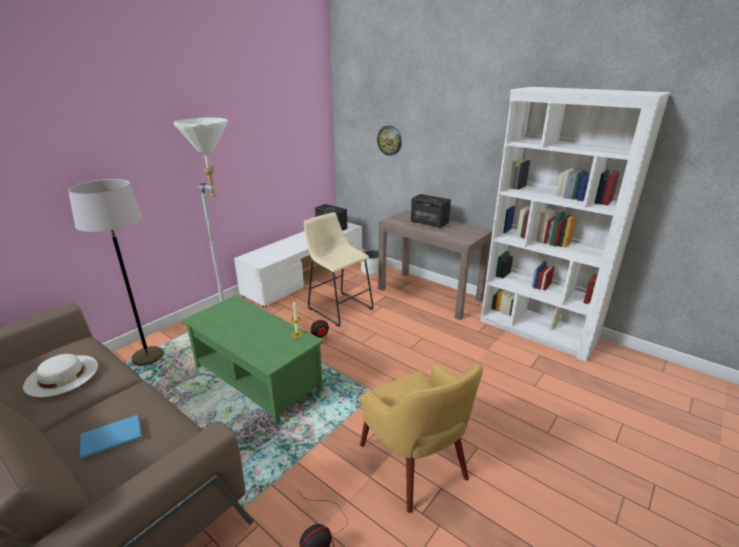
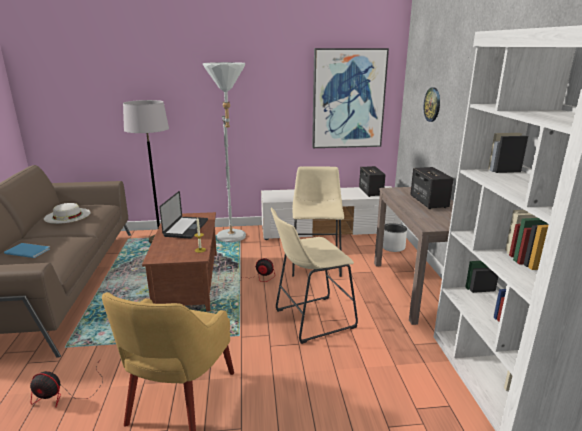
camera: 45 degrees right, 5 degrees down
green coffee table [182,295,323,425] -> brown coffee table [142,212,217,311]
none -> laptop [159,191,208,239]
none -> beige stool [271,208,358,344]
none -> picture [312,48,389,148]

